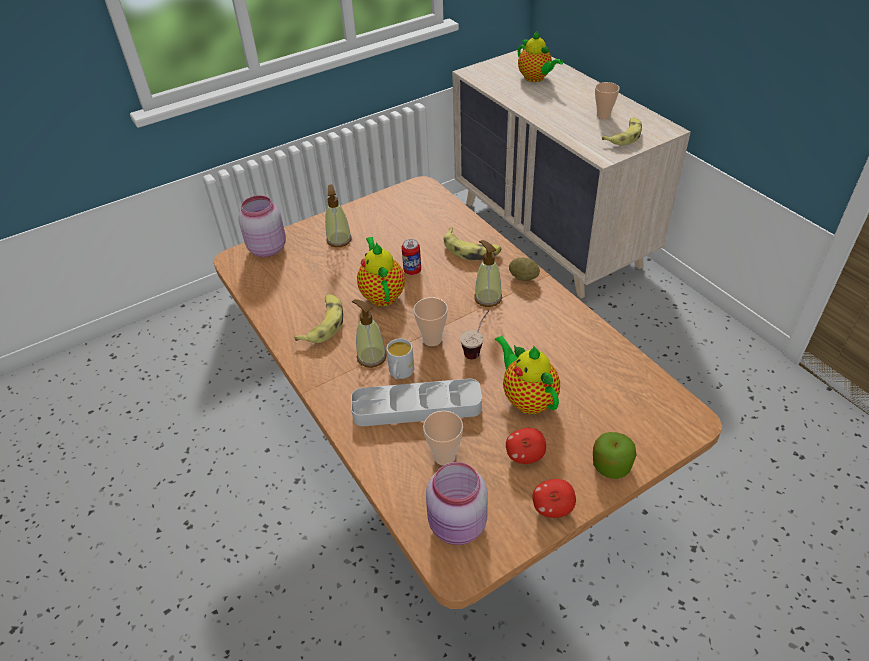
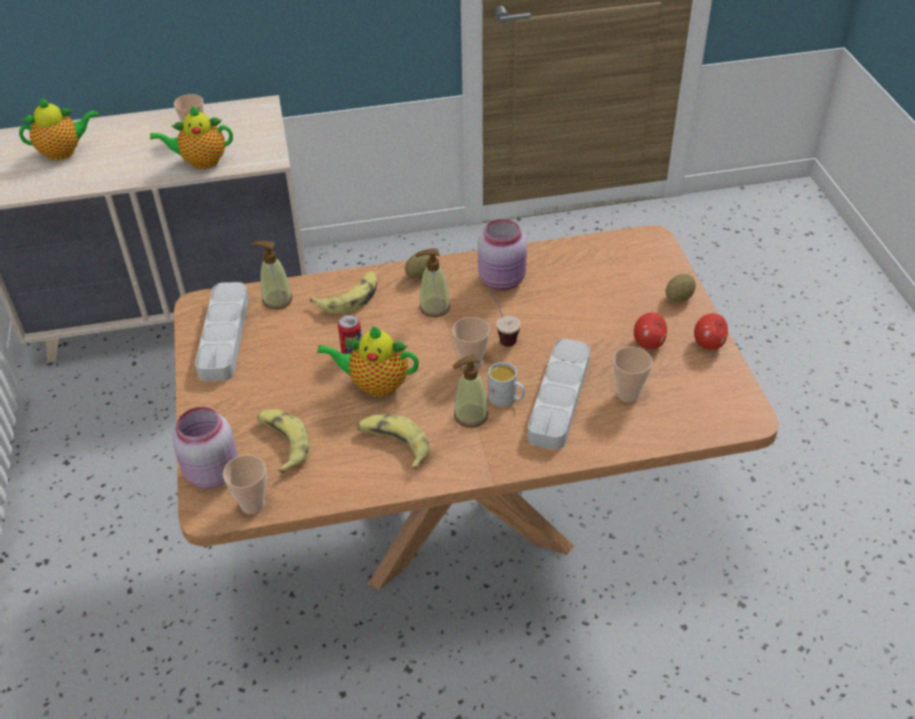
camera: 70 degrees left, 0 degrees up
soap dispenser [325,184,352,247] -> soap dispenser moved to [251,241,293,309]
pink jar [426,462,488,545] -> pink jar moved to [478,219,527,291]
teapot [495,335,560,414] -> teapot moved to [150,105,233,169]
apple [593,432,637,479] -> potato [666,274,696,302]
banana [602,118,642,145] -> banana moved to [257,409,310,473]
none -> grey tray [195,282,249,381]
none -> cup [223,455,267,514]

